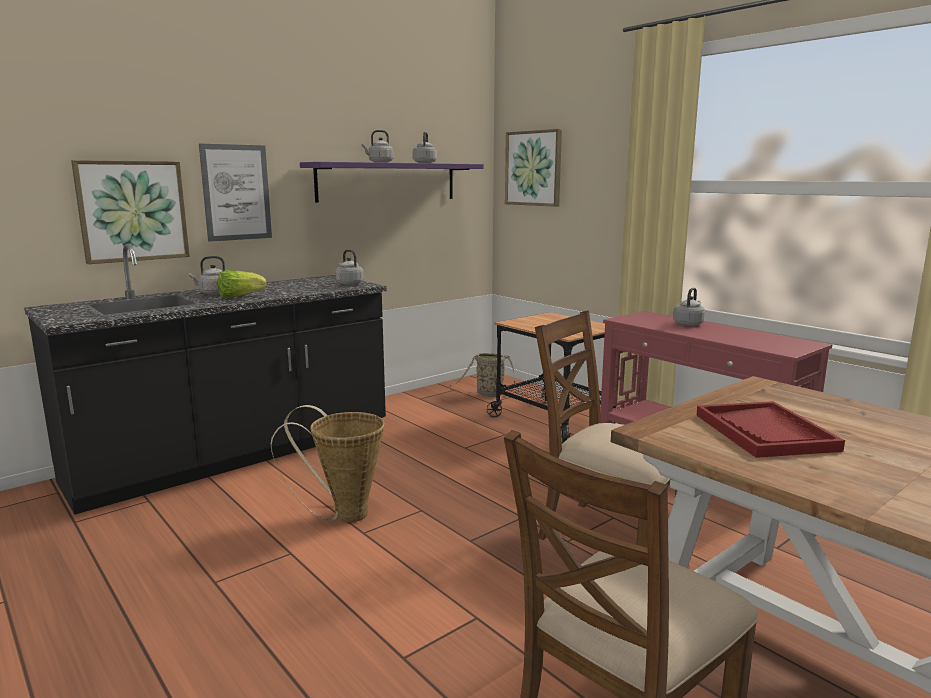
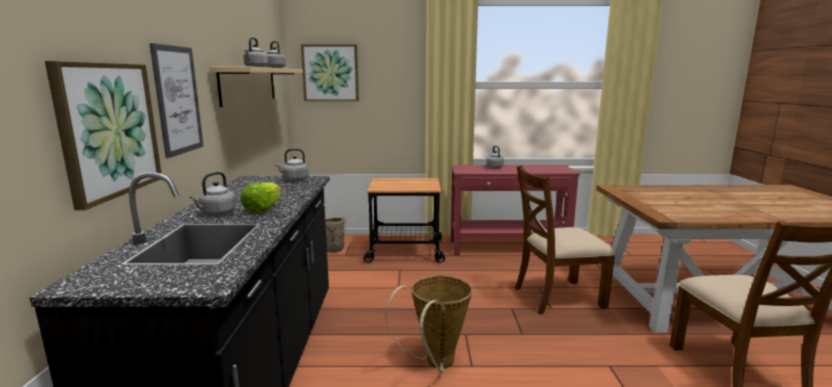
camera: 50 degrees left, 0 degrees up
purple shelf [300,162,484,203] -> beige shelf [209,67,303,107]
red tray [696,401,845,458] -> none

